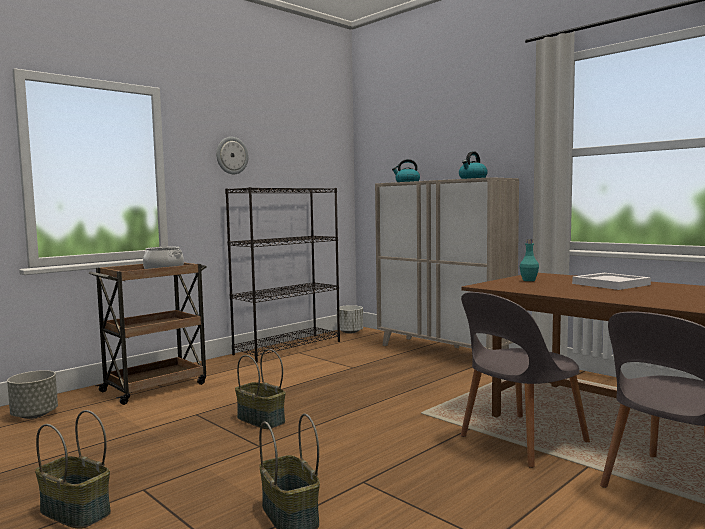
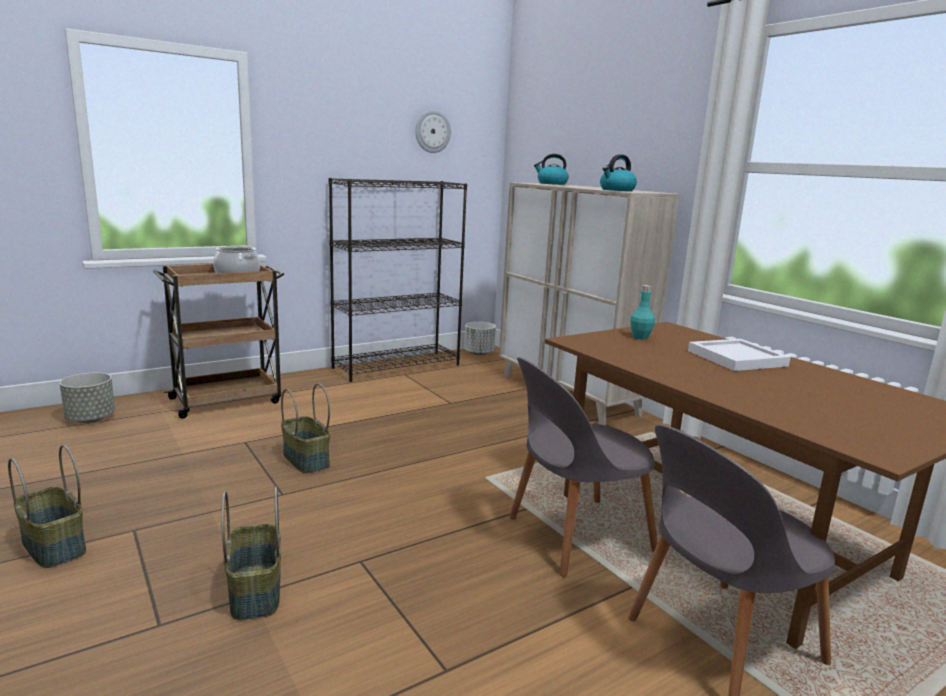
camera: 10 degrees right, 10 degrees up
wall clock [216,137,249,174] -> wall clock moved to [415,110,451,153]

